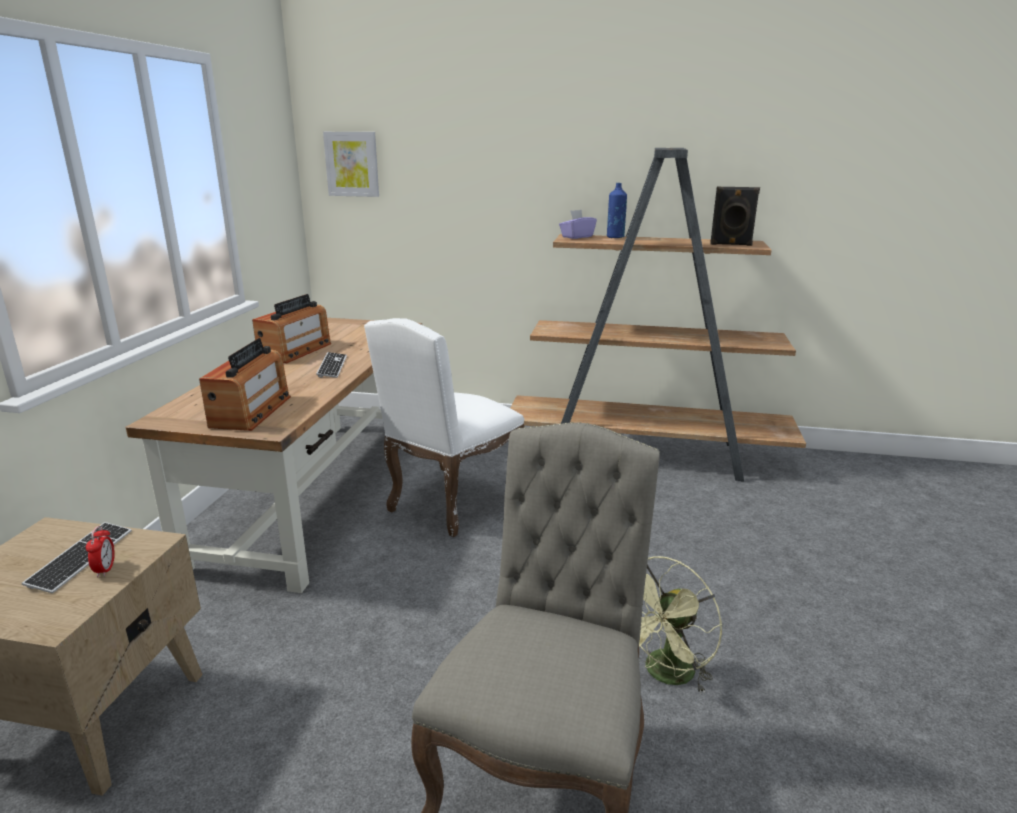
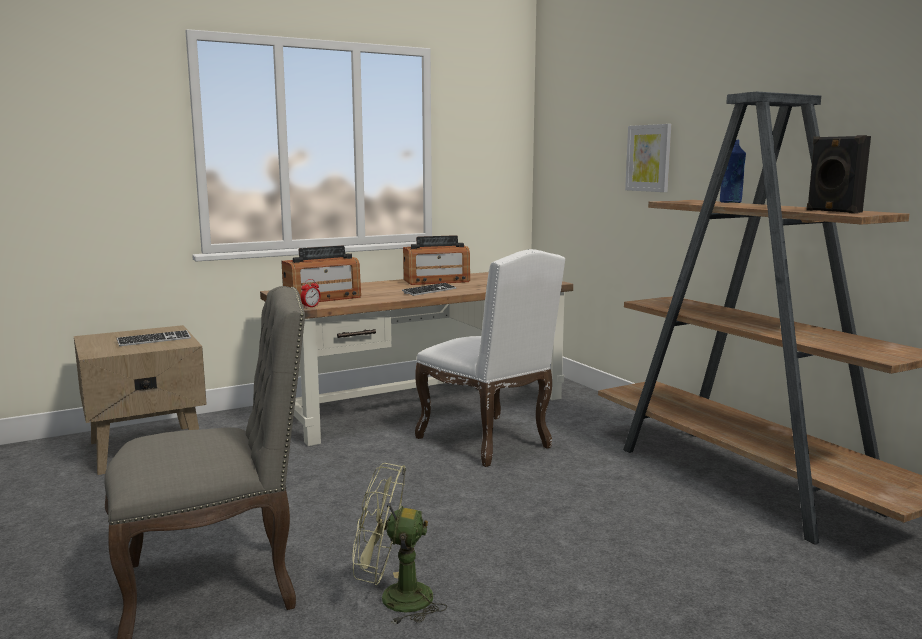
camera: 50 degrees right, 10 degrees down
alarm clock [86,526,115,577] -> alarm clock moved to [301,279,320,308]
picture [323,132,379,197] -> picture moved to [625,124,671,192]
white chair [364,318,524,537] -> white chair turned 120 degrees counterclockwise [415,249,565,467]
purple tissue box [559,209,597,239] -> none

